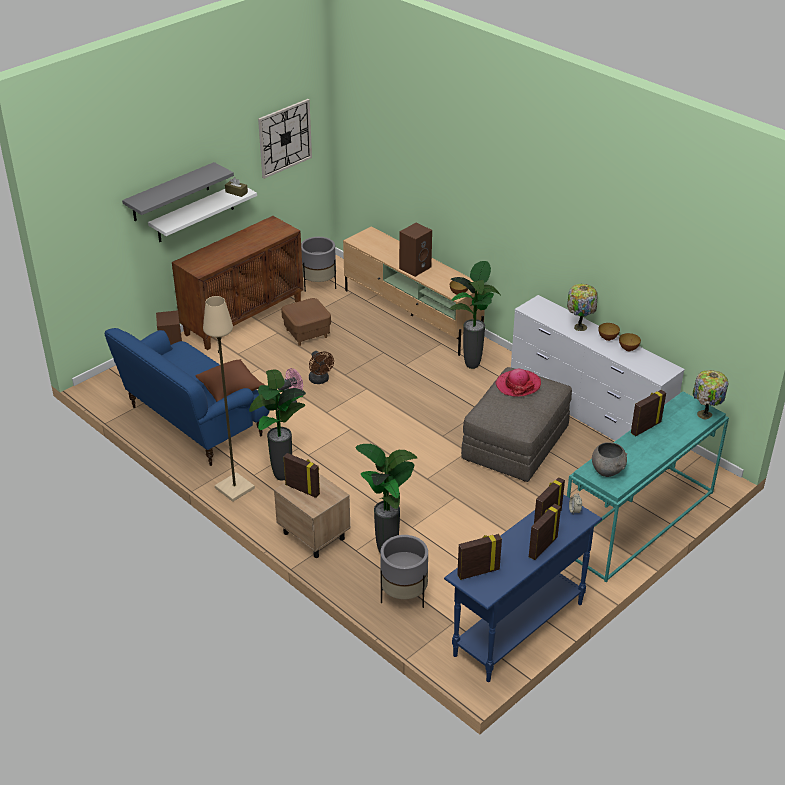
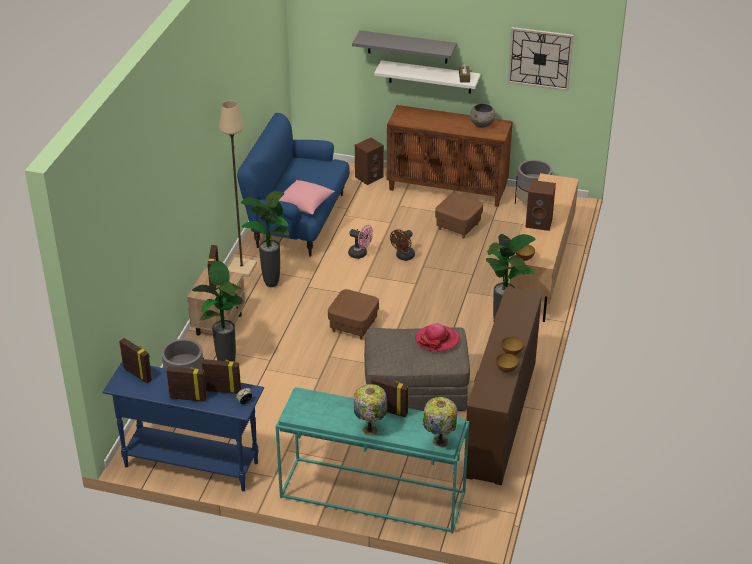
camera: 60 degrees right, 0 degrees up
brown pillow [195,359,264,402] -> pink pillow [279,180,335,215]
white dresser [511,295,685,441] -> brown dresser [463,287,542,485]
table lamp [567,284,598,331] -> table lamp moved to [354,384,387,436]
grey bowl [592,442,627,477] -> grey bowl moved to [470,104,495,128]
none -> brown ottoman [328,289,379,340]

